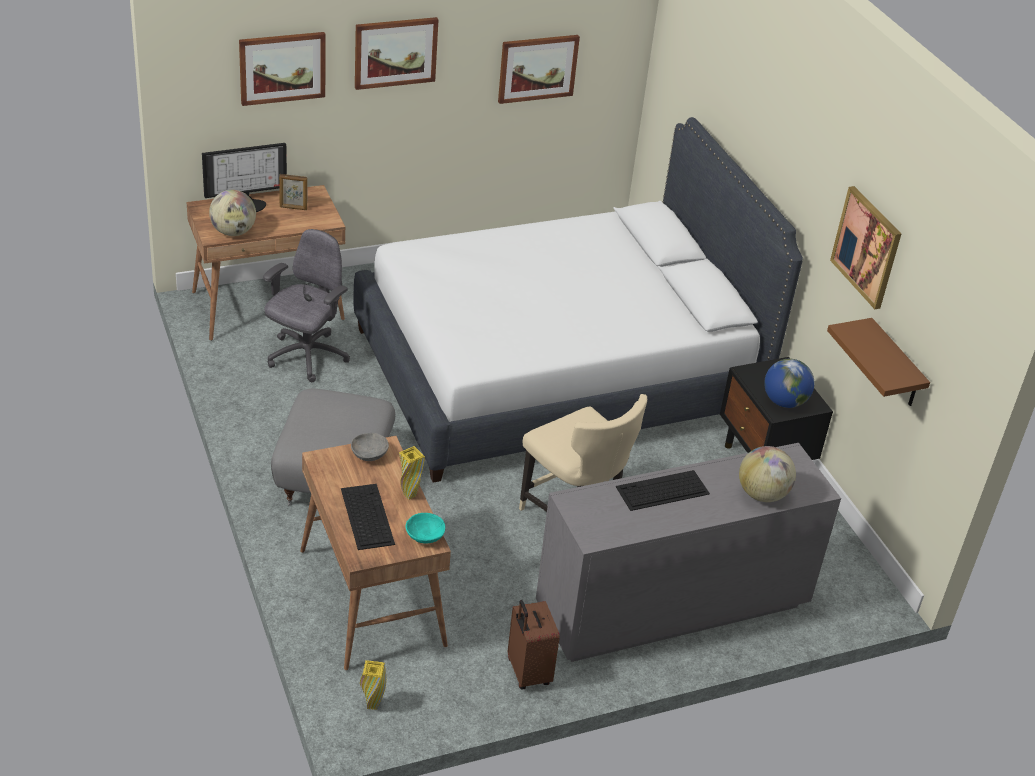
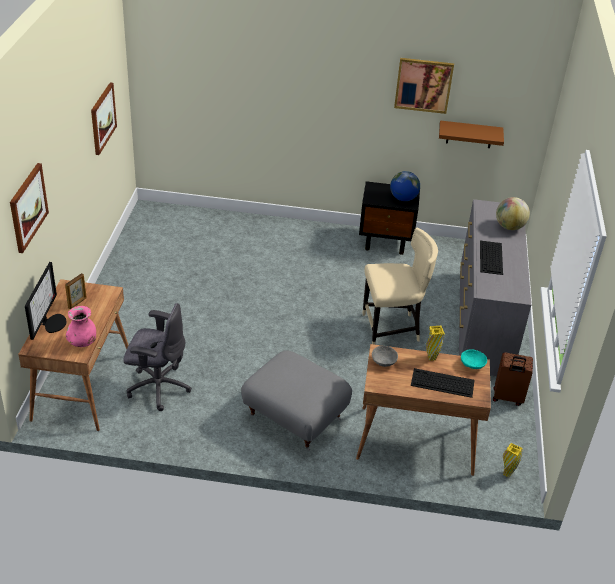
camera: 60 degrees left, 0 degrees up
globe [209,190,256,236] -> pink vase [66,306,96,347]
grey office chair [263,229,350,382] -> grey office chair turned 135 degrees clockwise [123,303,191,411]
white bed [354,117,803,483] -> none
picture [355,17,439,90] -> none

